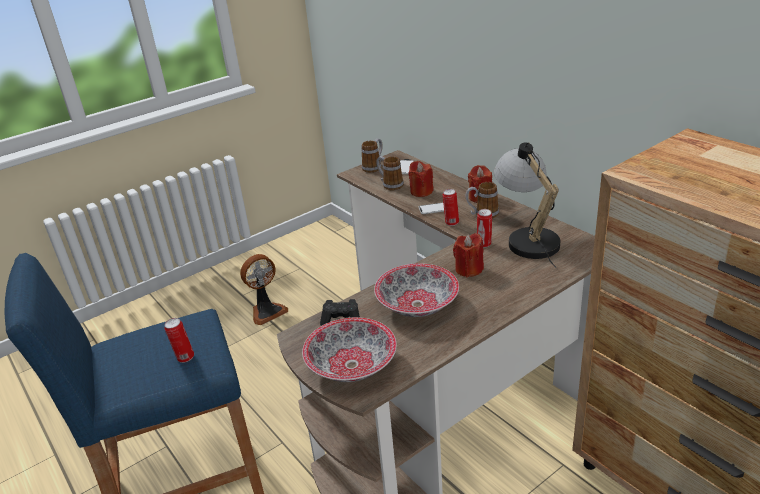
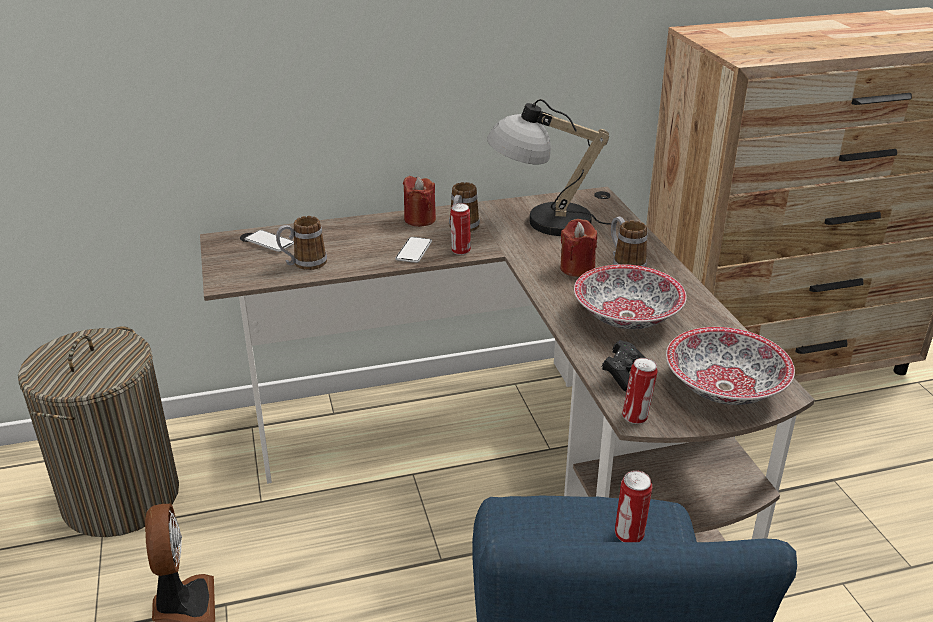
camera: 70 degrees left, 0 degrees up
mug [362,138,382,173] -> mug moved to [611,217,647,267]
red candle [409,161,434,197] -> none
can [477,209,492,248] -> can moved to [622,358,658,424]
none -> laundry basket [18,326,179,537]

